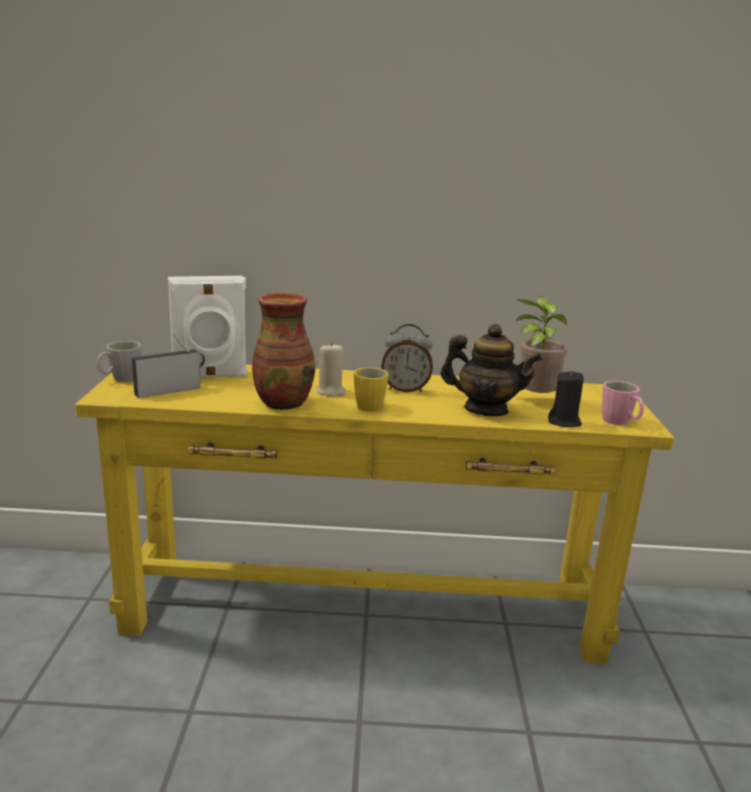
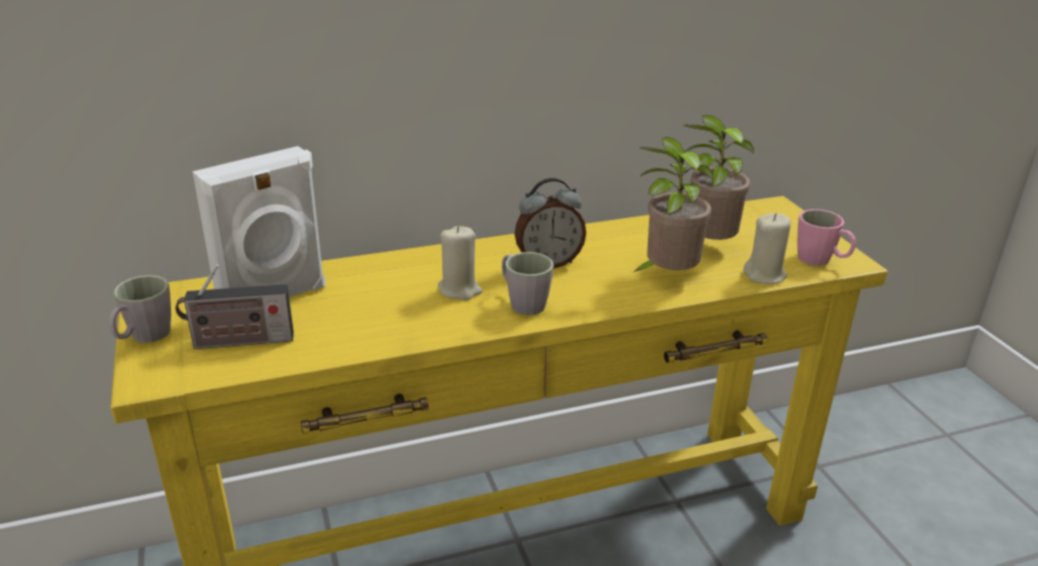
camera: 20 degrees left, 10 degrees up
radio [132,333,205,398] -> radio turned 135 degrees counterclockwise [175,265,294,349]
vase [252,293,315,410] -> none
yellow mug [353,367,389,411] -> grey mug [502,252,554,315]
teapot [440,324,542,416] -> potted plant [634,137,713,272]
black candle [548,370,584,427] -> beige candle [743,213,791,284]

